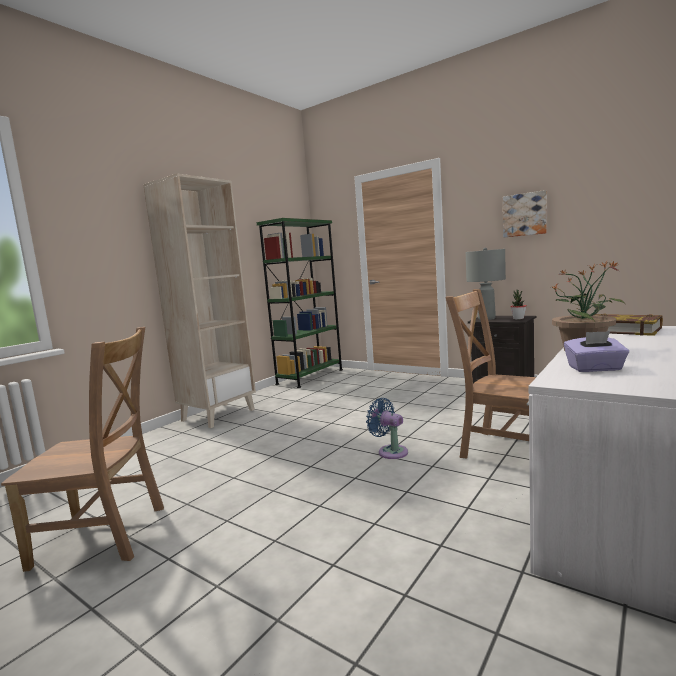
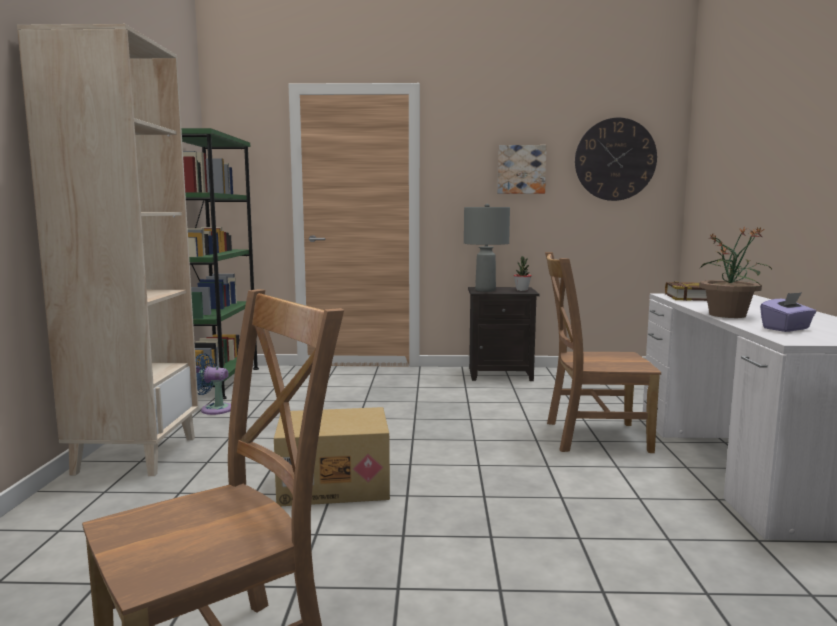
camera: 35 degrees left, 0 degrees up
blue fan [366,398,408,459] -> blue fan moved to [195,353,231,415]
none -> cardboard box [274,407,390,506]
none -> wall clock [575,118,657,201]

